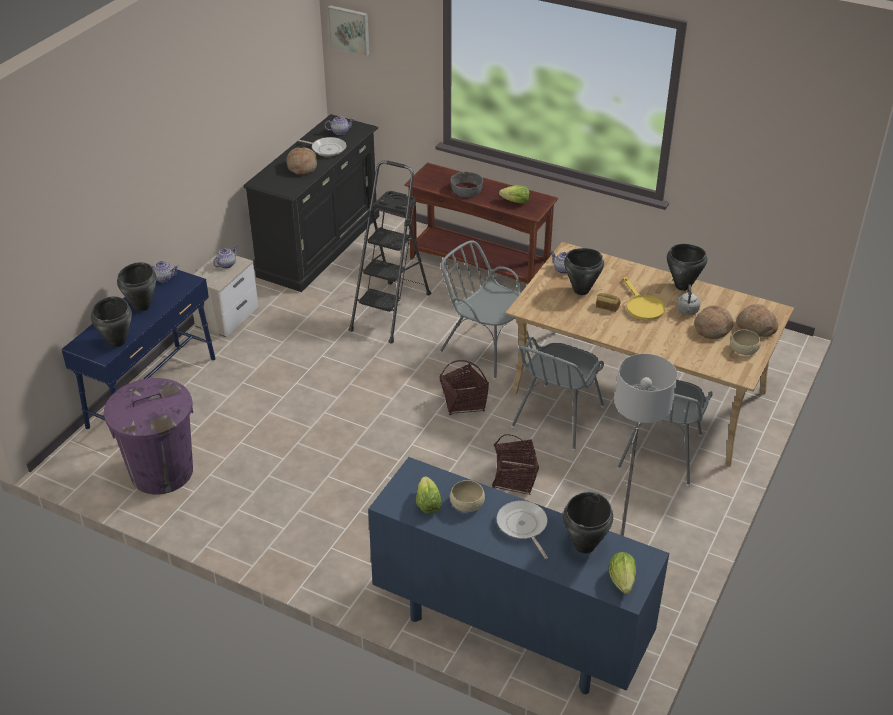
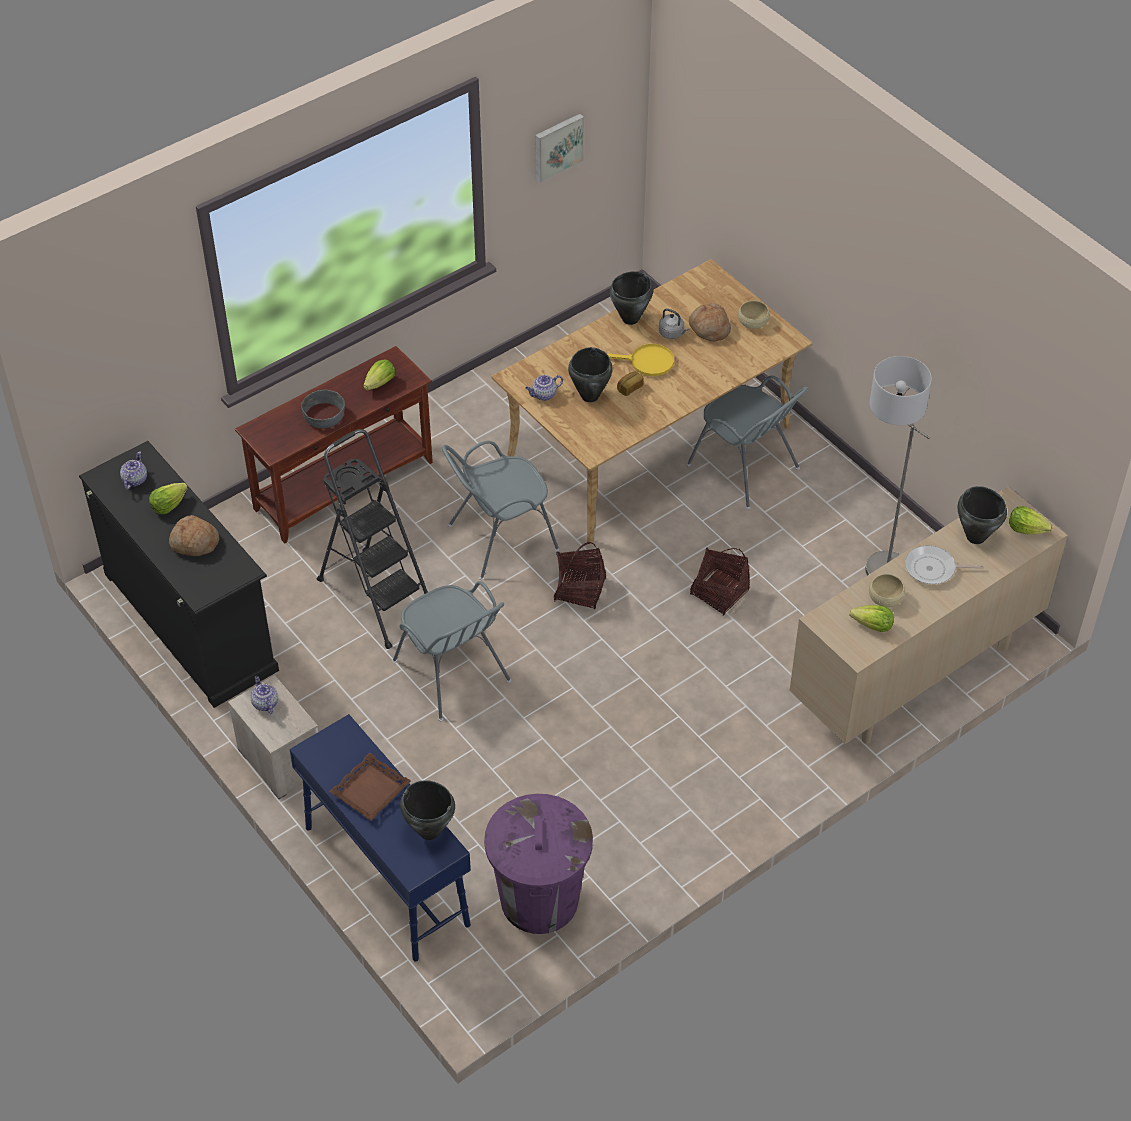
camera: 65 degrees left, 10 degrees up
black cooking pot [117,262,157,312] -> brown tray [329,753,411,821]
teapot [149,261,179,282] -> none
frying pan [296,137,346,157] -> lettuce [149,483,188,514]
picture [328,5,369,56] -> picture moved to [535,114,584,182]
blue dresser [368,457,669,694] -> beige dresser [790,487,1068,744]
grey chair [511,337,605,451] -> grey chair moved to [392,581,512,721]
bread [736,304,778,337] -> none

